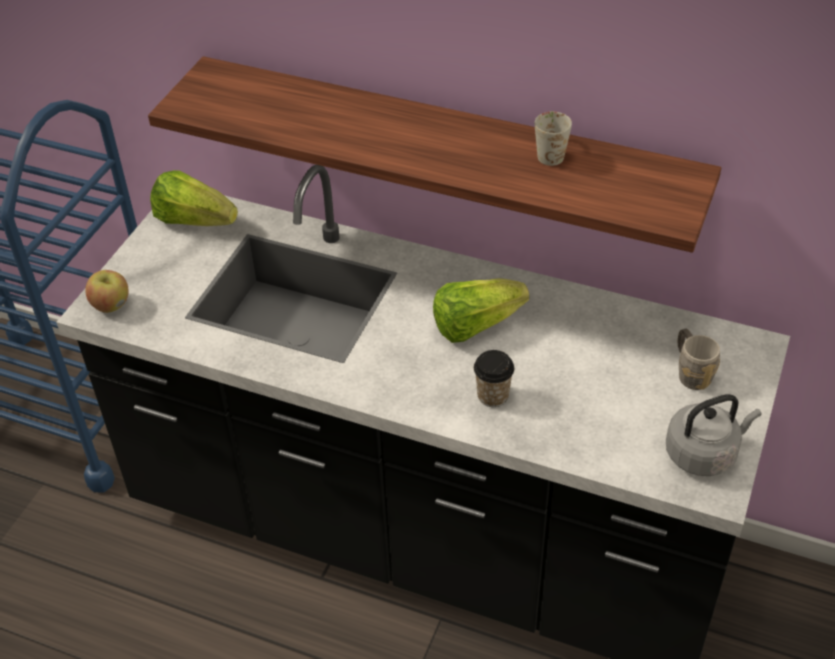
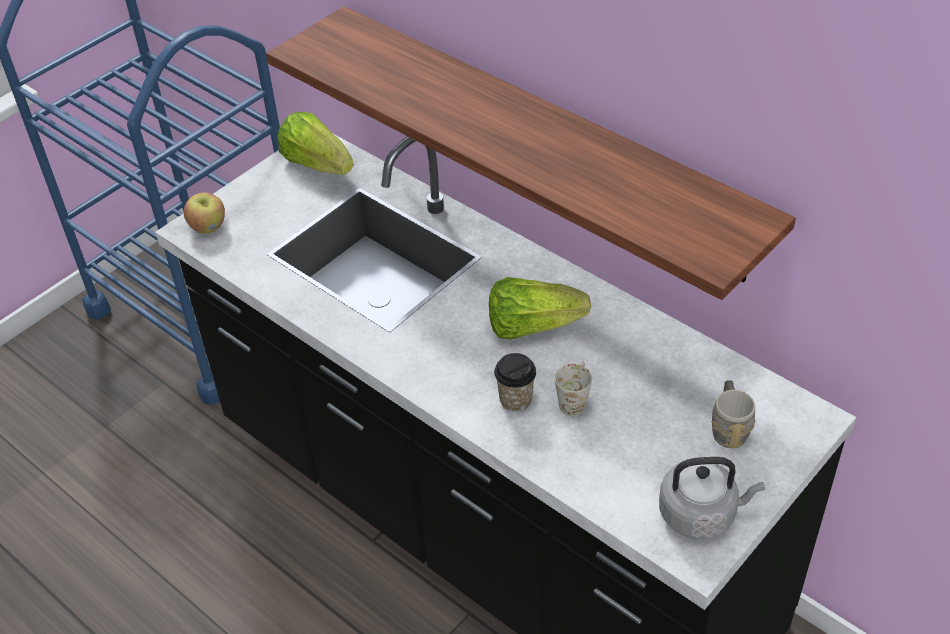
camera: 20 degrees right, 0 degrees up
white mug [535,112,572,166] -> white mug moved to [555,362,592,416]

